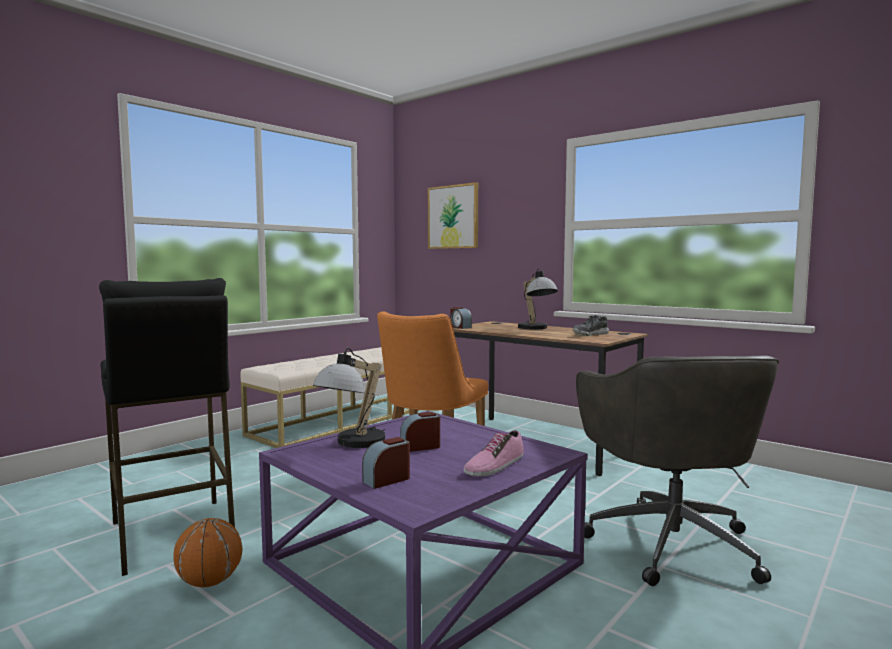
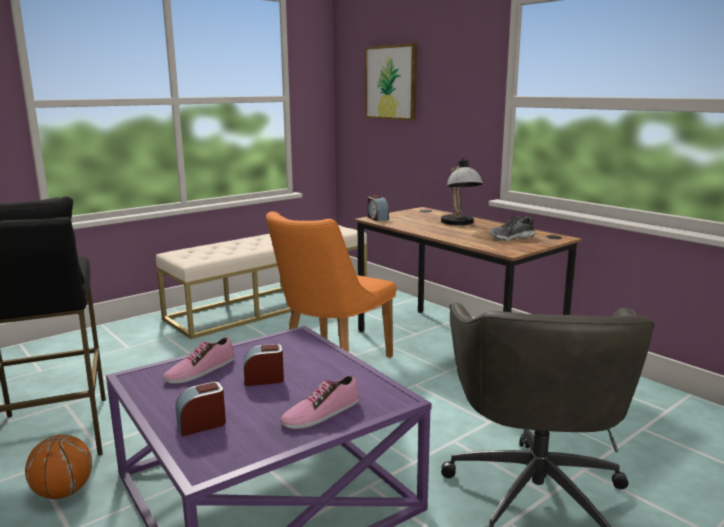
camera: 10 degrees right, 10 degrees up
table lamp [313,348,386,448] -> shoe [163,337,235,384]

